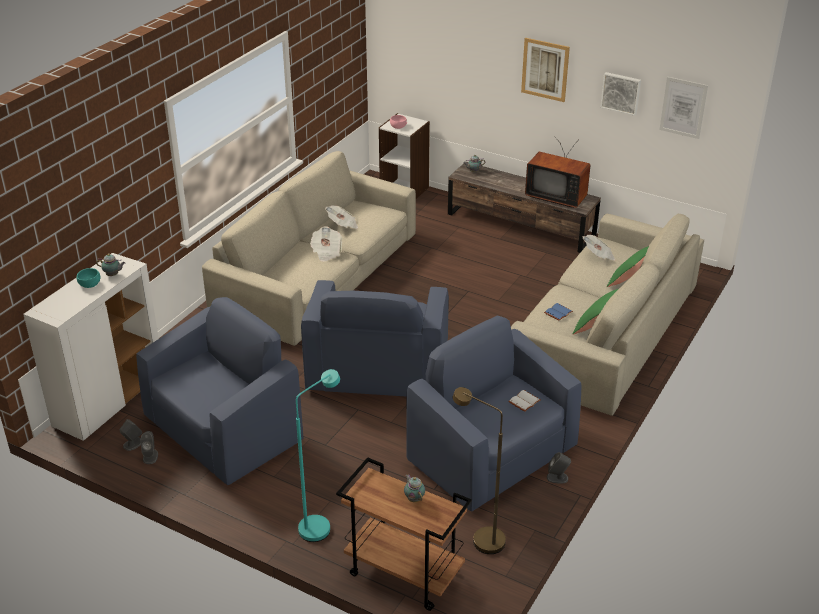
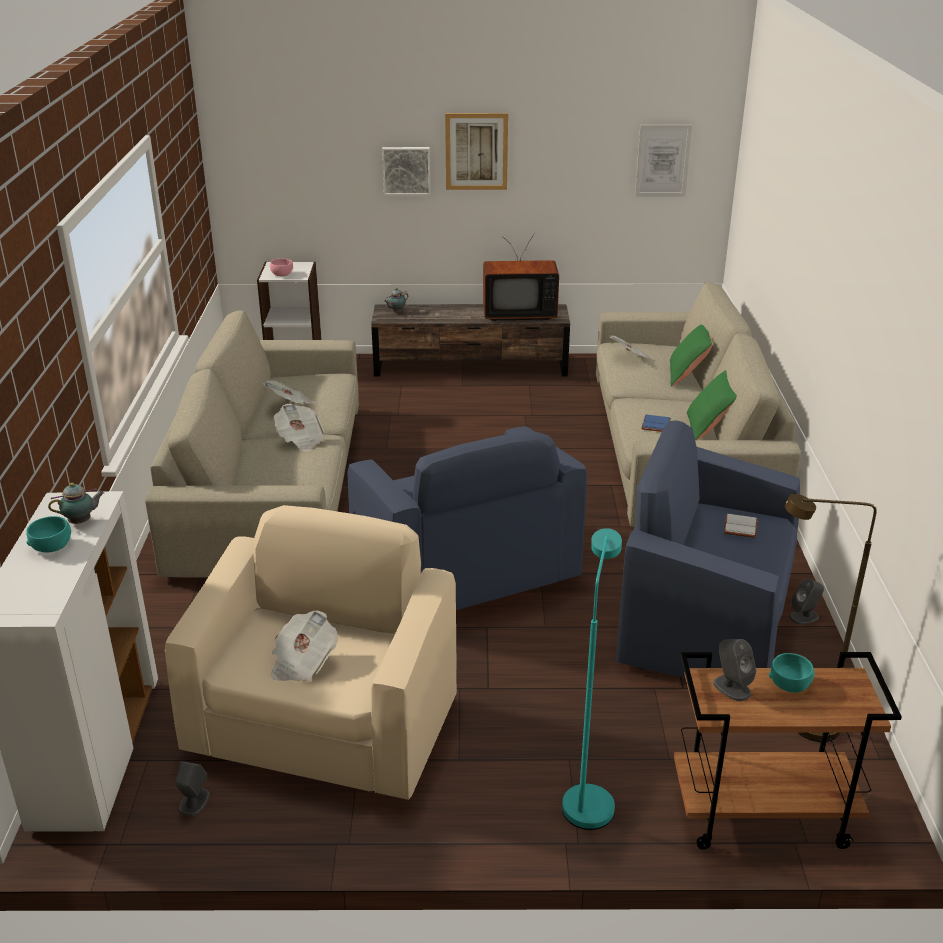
camera: 30 degrees left, 5 degrees down
blue armchair [136,297,303,485] -> beige armchair [165,505,457,800]
grey speaker [141,431,158,464] -> grey speaker moved to [713,639,756,701]
teapot [404,474,425,502] -> turquoise bowl [769,653,815,693]
picture [600,72,641,116] -> picture moved to [382,147,431,195]
none -> newspaper [271,610,338,682]

